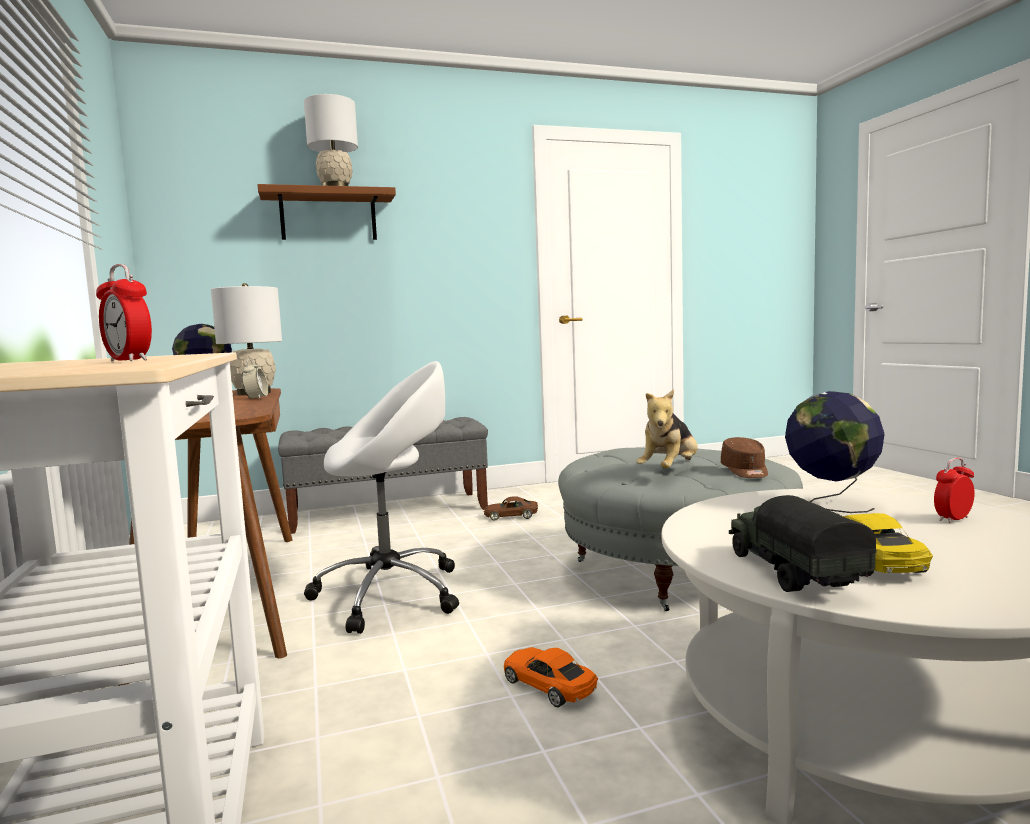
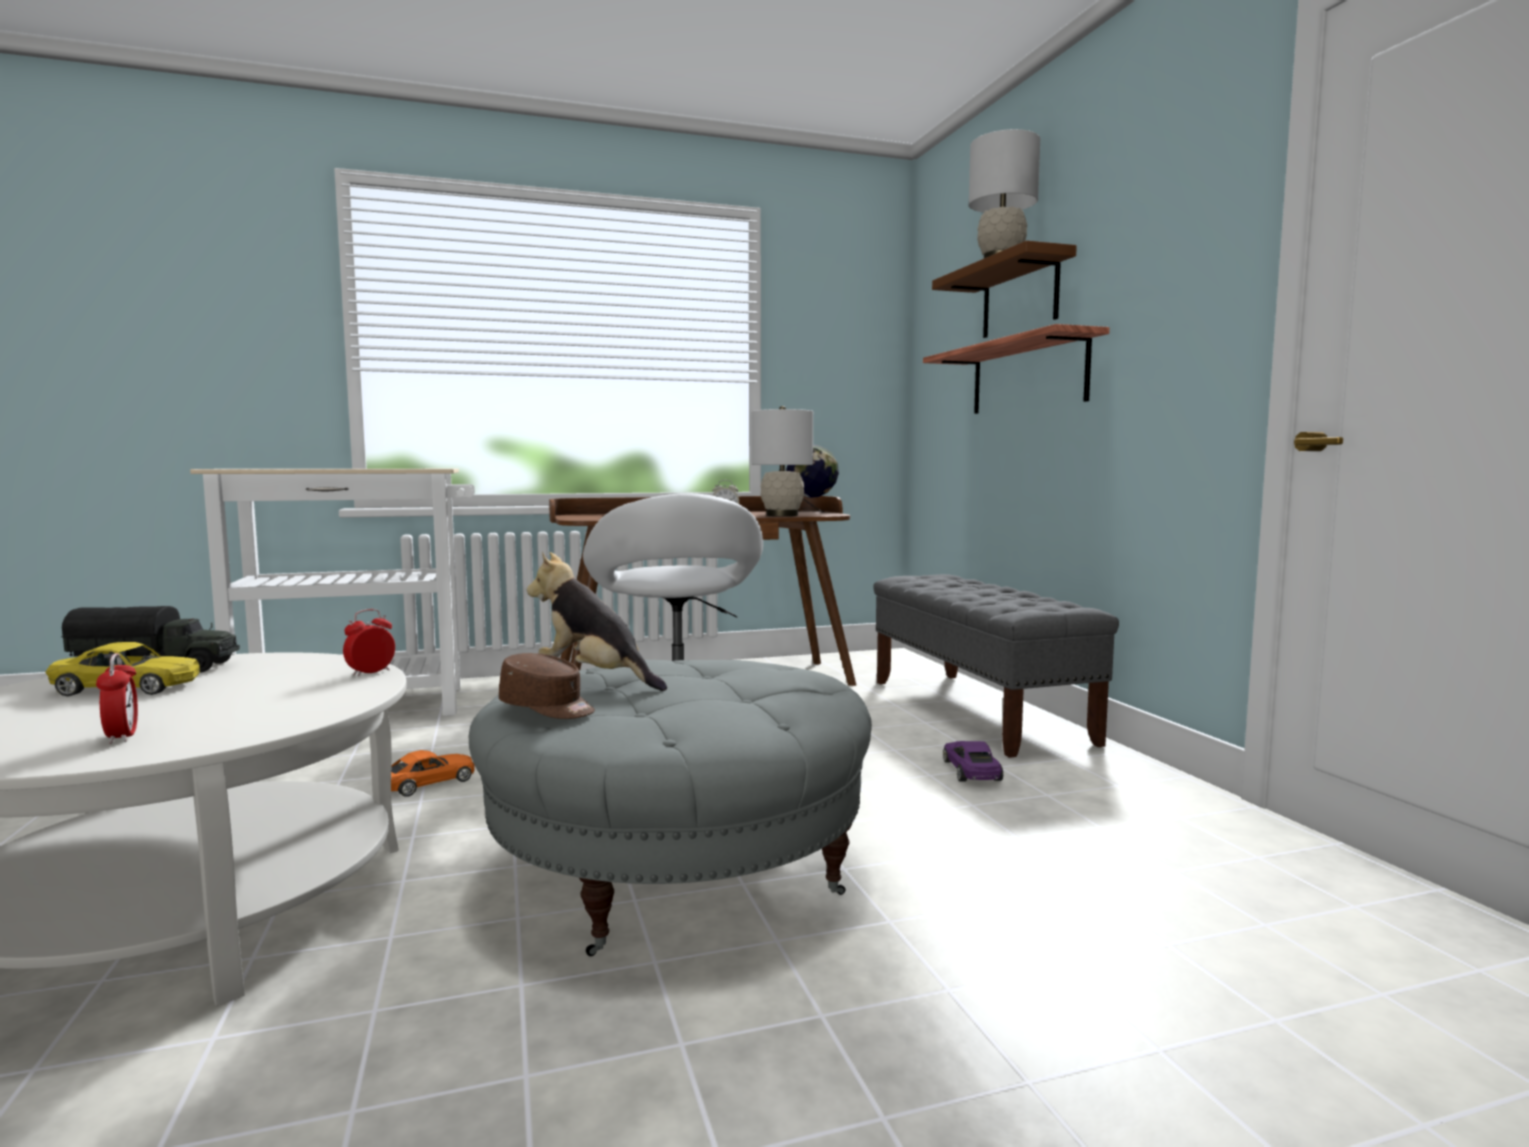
camera: 90 degrees right, 0 degrees up
alarm clock [96,264,152,361] -> alarm clock moved to [343,609,395,676]
brown toy car [484,496,538,521] -> purple toy car [943,741,1003,782]
brown cap [721,437,768,478] -> brown cap turned 150 degrees counterclockwise [499,653,595,719]
globe [785,391,885,513] -> none
none -> shelf [923,324,1110,414]

